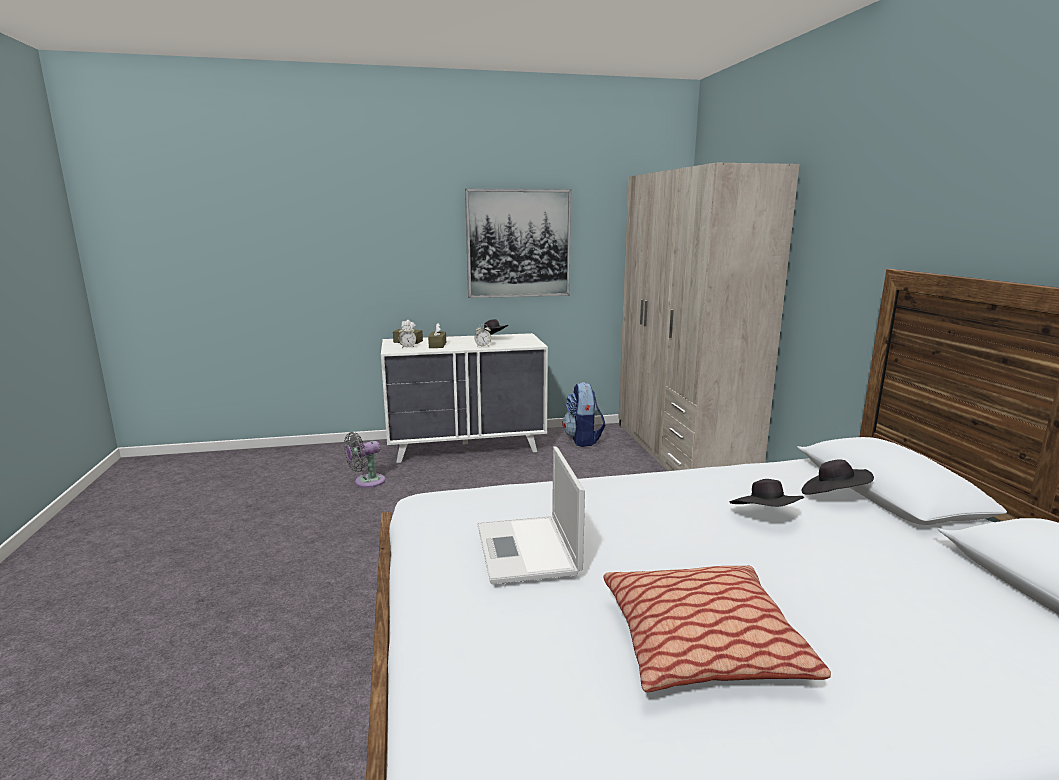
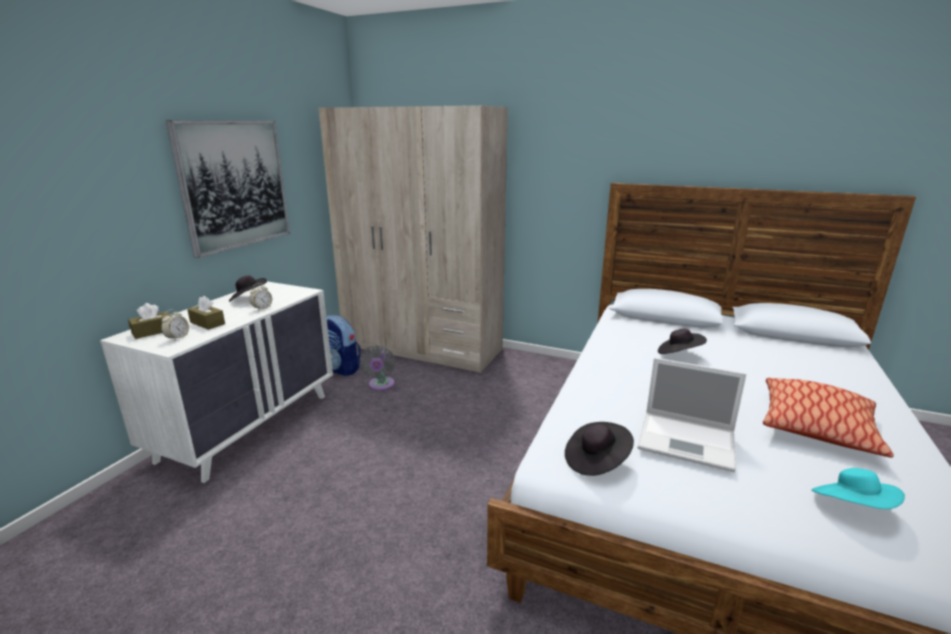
camera: 55 degrees left, 5 degrees up
grey fan [344,432,385,488] -> grey fan moved to [359,345,396,390]
black hat [801,459,874,495] -> black hat moved to [565,422,634,476]
none -> turquoise hat [811,468,905,509]

